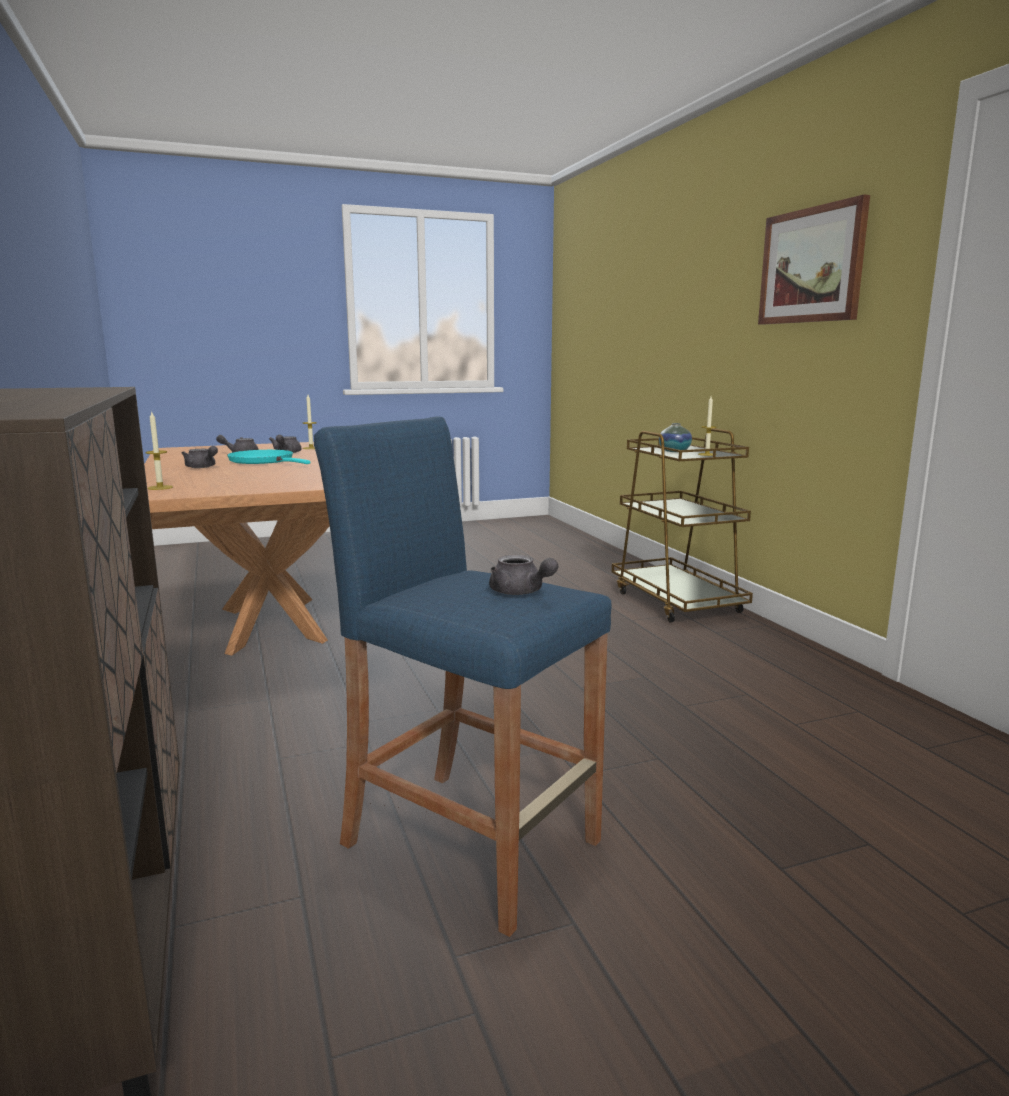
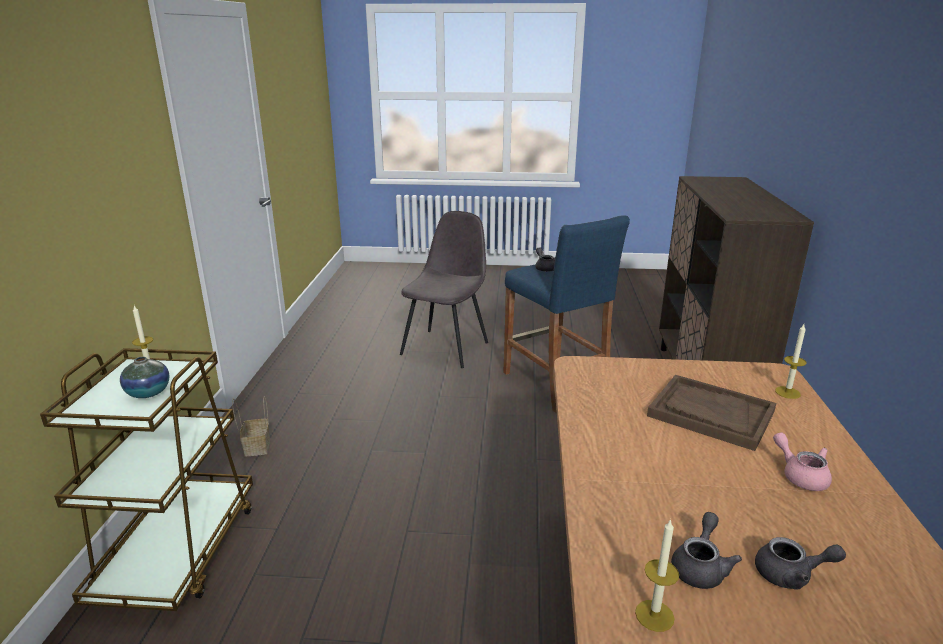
camera: 155 degrees left, 10 degrees up
grey teapot [181,446,218,468] -> pink teapot [773,432,832,491]
turquoise frying pan [227,450,311,464] -> none
picture [758,194,870,325] -> none
none -> basket [232,395,270,456]
none -> grey chair [400,211,488,368]
none -> brown tray [647,375,776,451]

